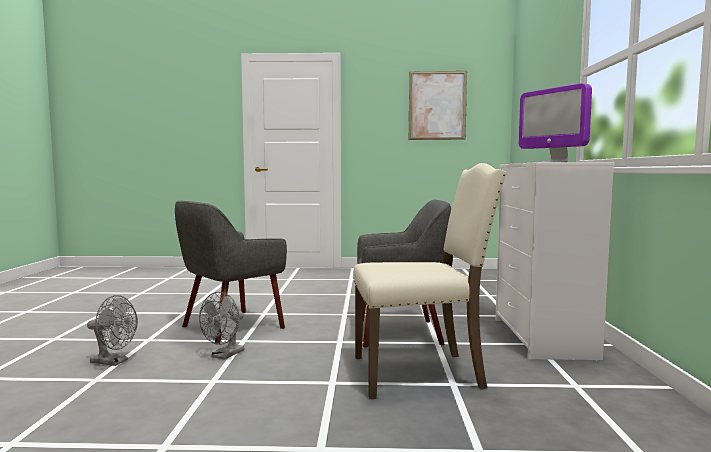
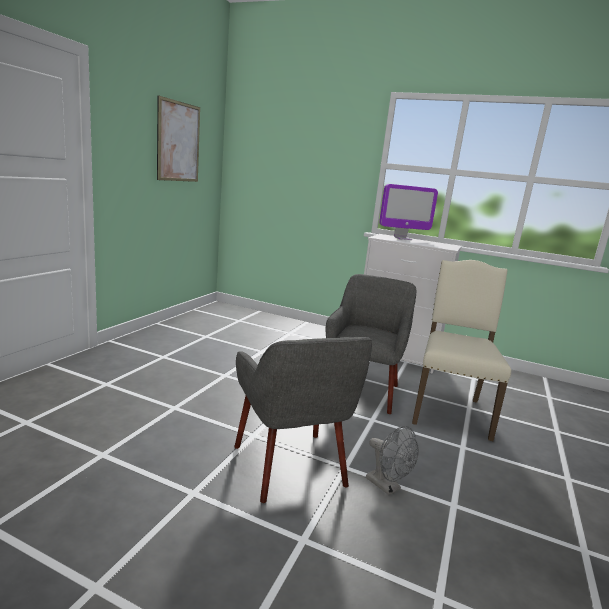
camera: 70 degrees left, 10 degrees up
grey fan [87,295,138,366] -> none

